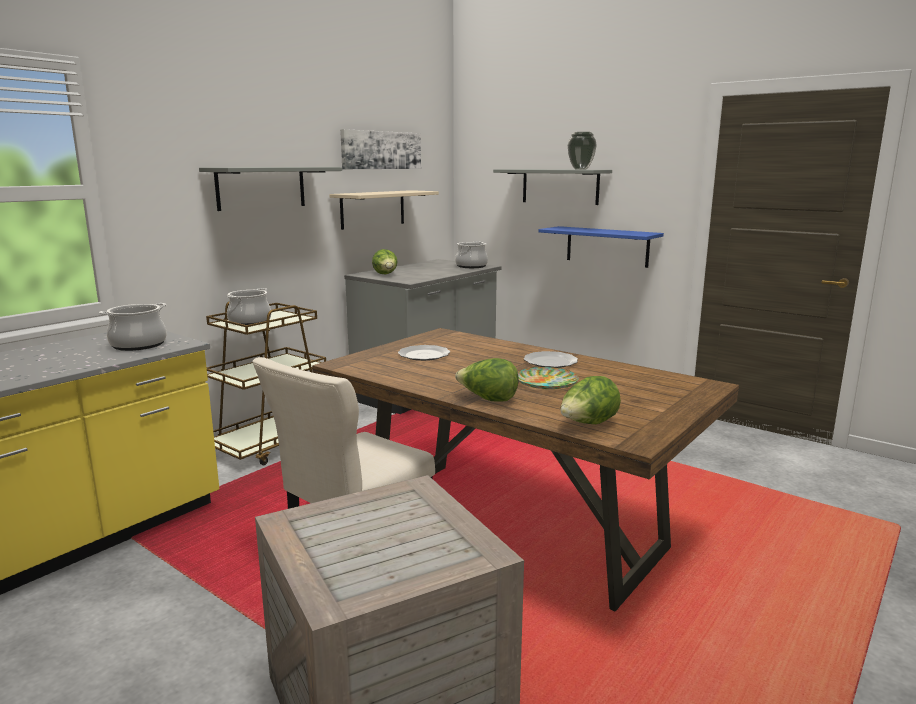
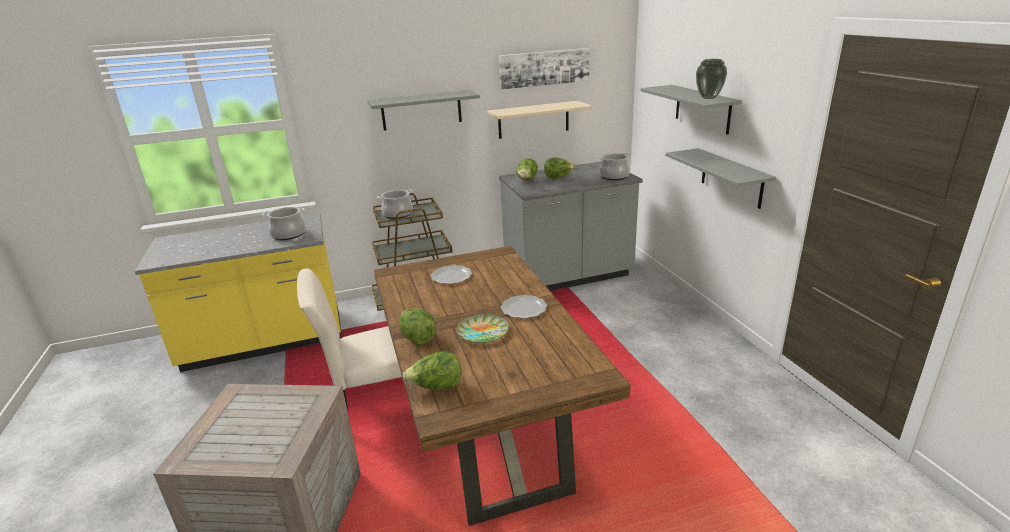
camera: 35 degrees right, 10 degrees up
blue shelf [538,226,664,268] -> grey shelf [665,148,776,209]
none -> lettuce [544,157,575,179]

